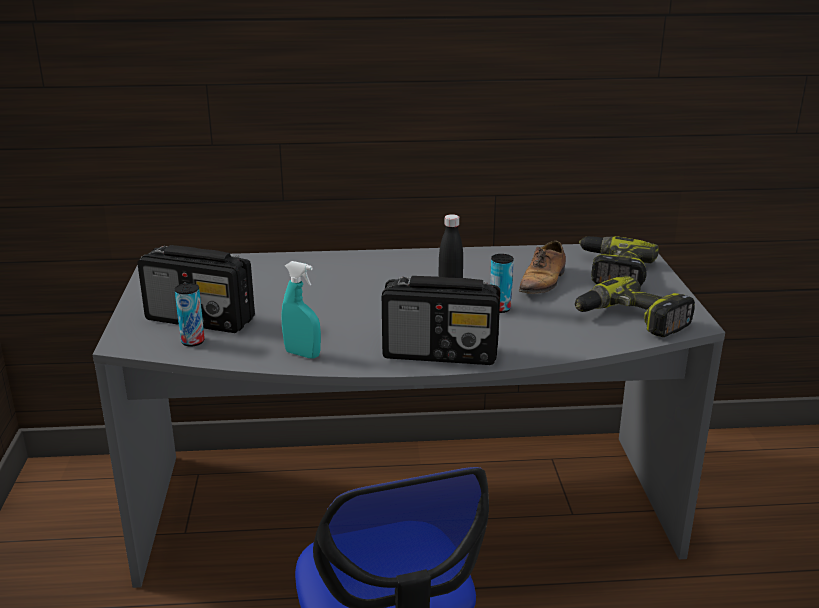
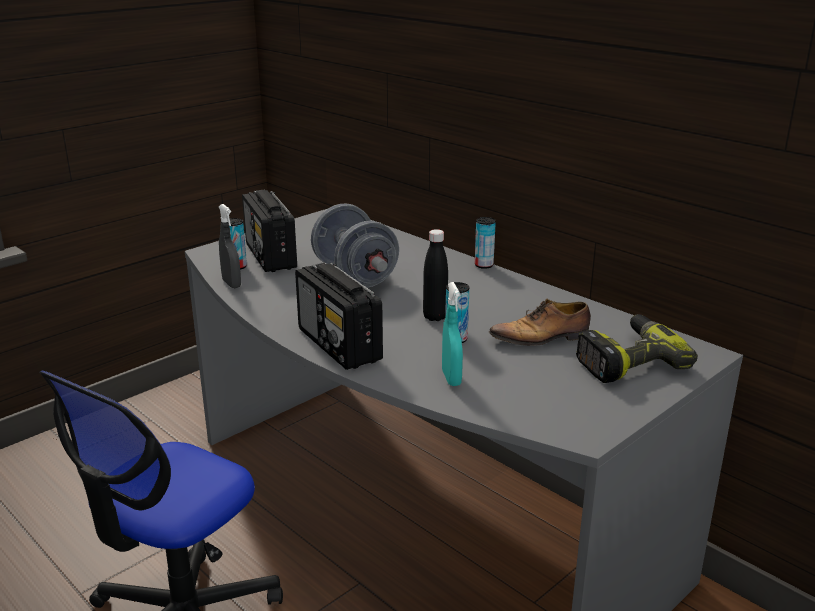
camera: 50 degrees right, 0 degrees up
turquoise spray bottle [282,261,321,358] -> turquoise spray bottle moved to [442,282,463,386]
power drill [575,276,695,337] -> none
none -> grey spray bottle [219,204,241,288]
none -> grey dumbbell [311,203,399,288]
none -> can [475,217,496,269]

